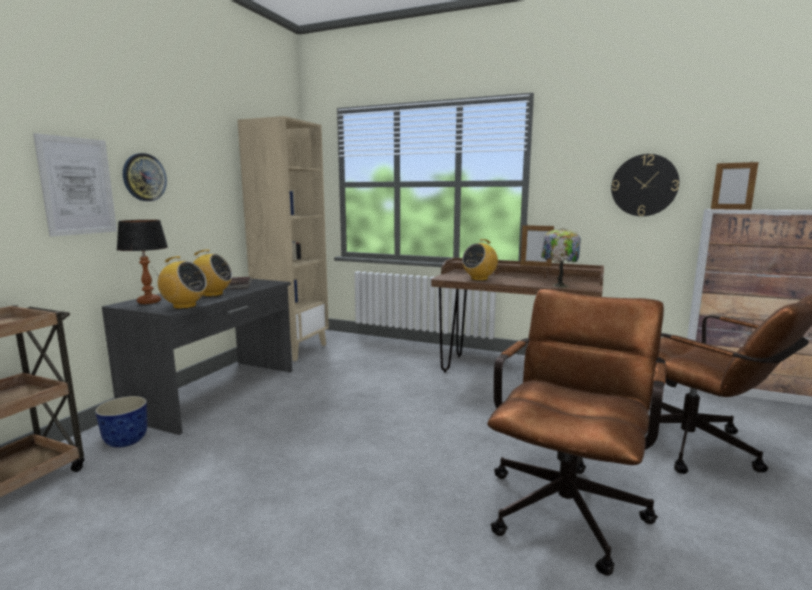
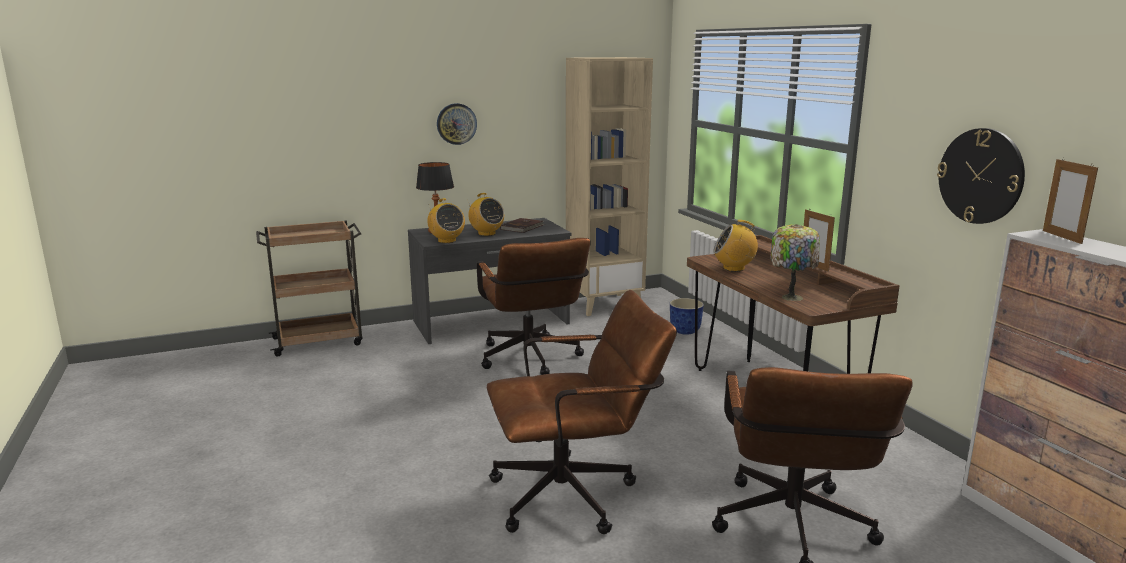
camera: 45 degrees right, 5 degrees up
picture [33,133,117,237] -> none
planter [95,396,148,448] -> planter moved to [670,298,704,335]
none -> brown office chair [477,238,590,375]

